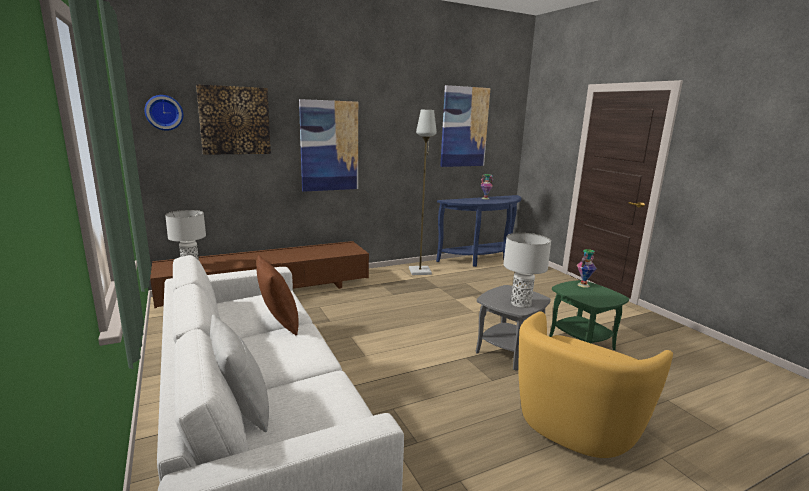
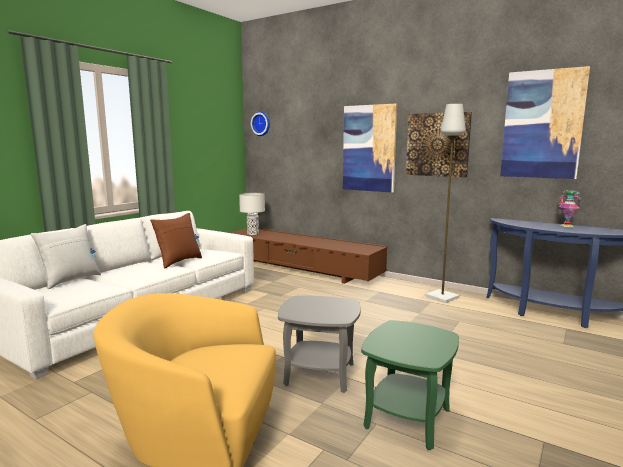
camera: 60 degrees right, 5 degrees down
picture [196,84,271,155] -> picture moved to [406,112,472,177]
white table lamp [503,233,551,308] -> none
vase [577,249,597,288] -> none

